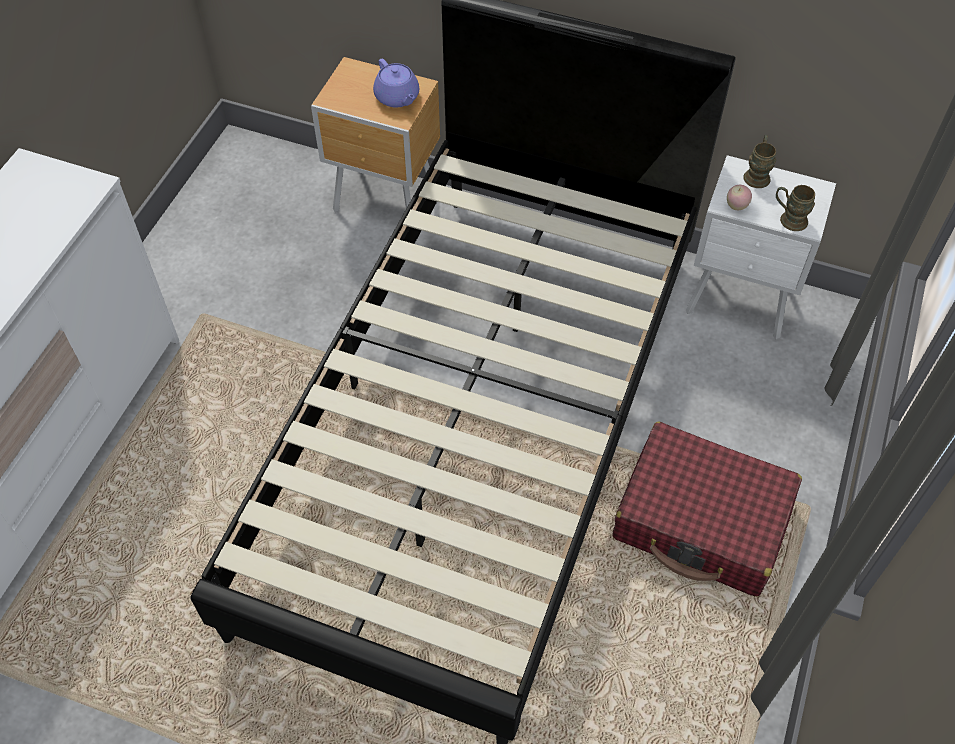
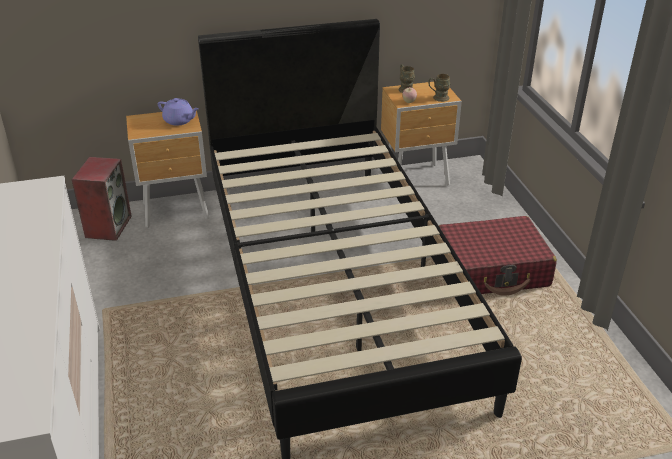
camera: 35 degrees left, 20 degrees down
white nightstand [686,155,836,339] -> brown nightstand [381,82,462,186]
none -> speaker [71,157,132,241]

